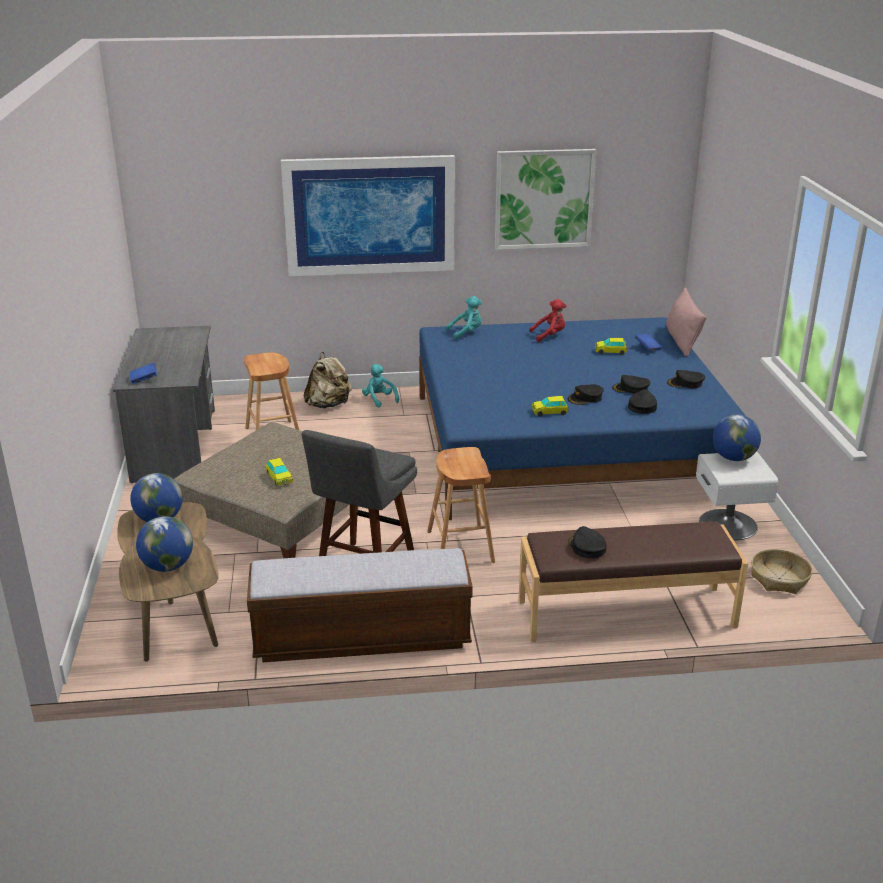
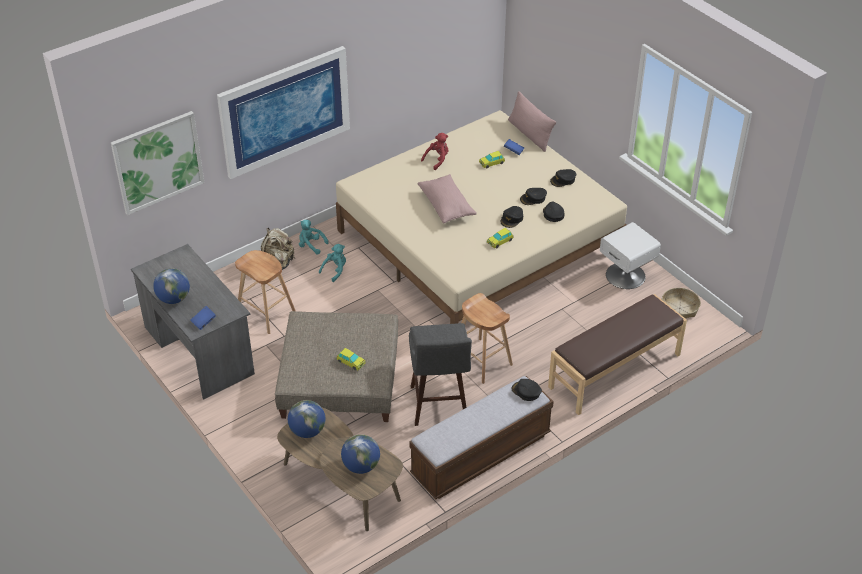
camera: 30 degrees left, 15 degrees up
blue bed [419,317,746,520] -> beige bed [336,110,627,324]
turquoise plush toy [446,296,482,340] -> turquoise plush toy moved to [319,244,346,282]
picture [495,149,597,250] -> picture moved to [111,111,205,215]
black cap [568,526,606,558] -> black cap moved to [512,379,542,401]
globe [713,415,761,461] -> globe moved to [153,268,190,304]
none -> pink pillow [418,174,477,224]

